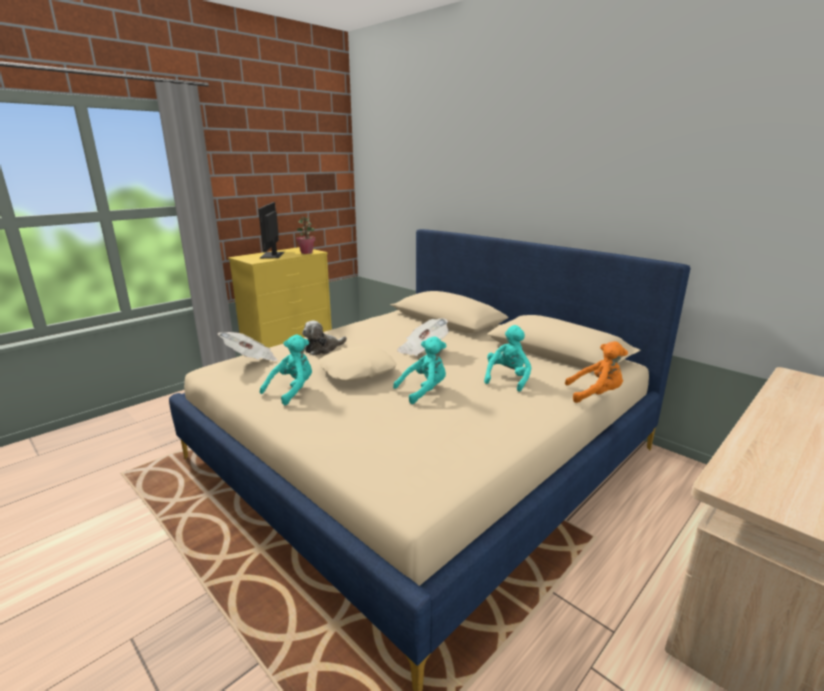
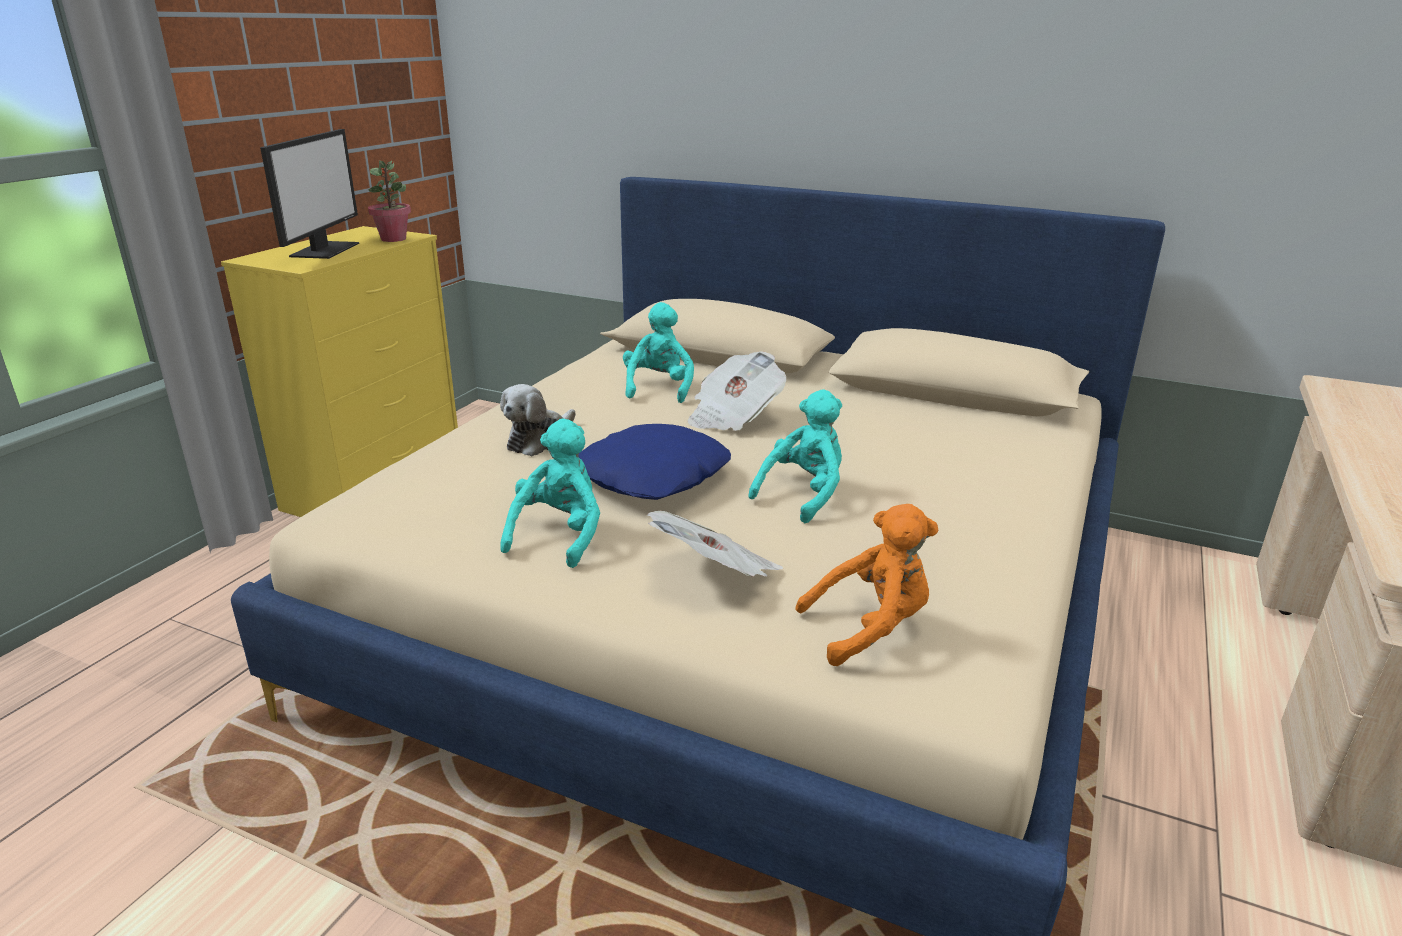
camera: 20 degrees left, 5 degrees up
newspaper [218,332,278,361] -> newspaper moved to [648,511,783,577]
monitor [258,202,284,258] -> monitor turned 150 degrees counterclockwise [260,129,359,259]
beige pillow [319,346,396,381] -> blue pillow [578,424,731,500]
turquoise plush toy [484,325,531,392] -> turquoise plush toy moved to [623,302,694,403]
orange plush toy [565,341,628,403] -> orange plush toy moved to [795,504,938,666]

